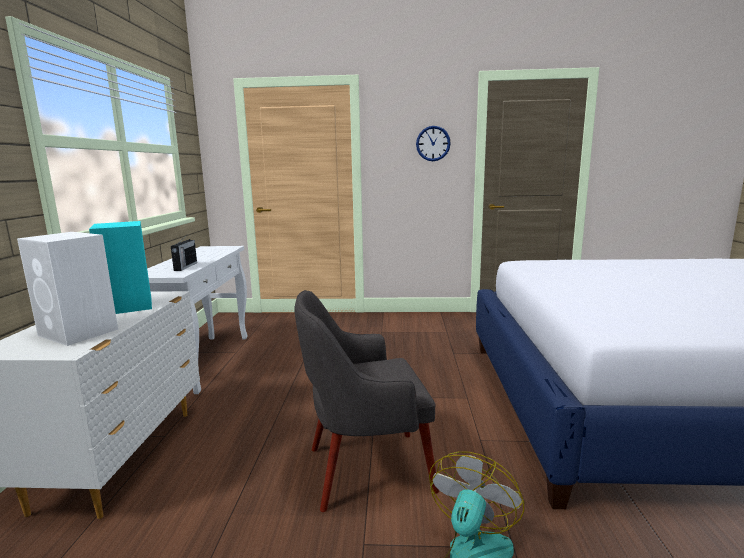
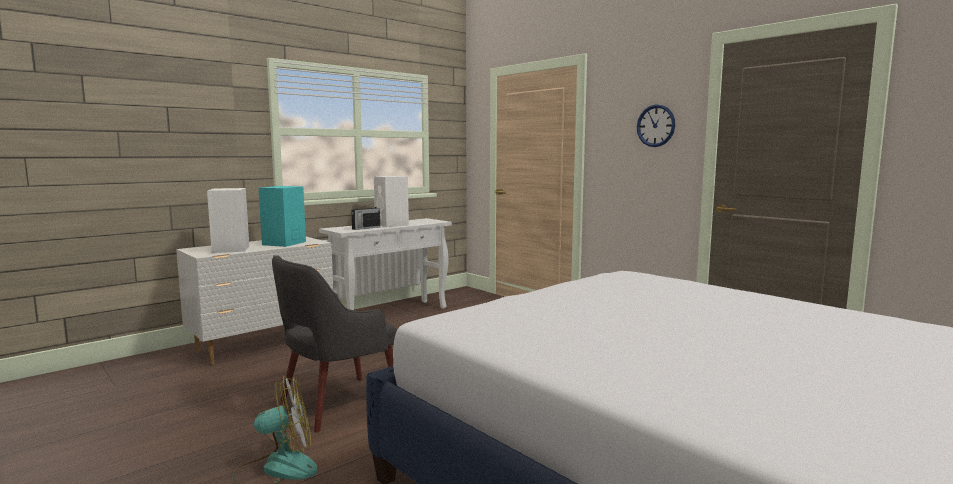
camera: 45 degrees right, 5 degrees down
grey armchair [294,290,439,512] -> grey armchair turned 75 degrees counterclockwise [272,255,397,433]
none -> white speaker [374,176,409,227]

